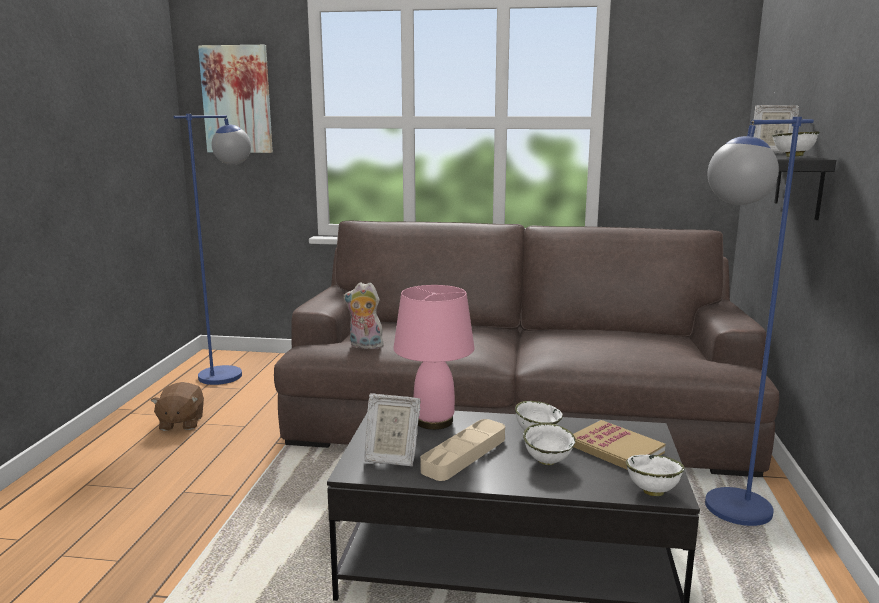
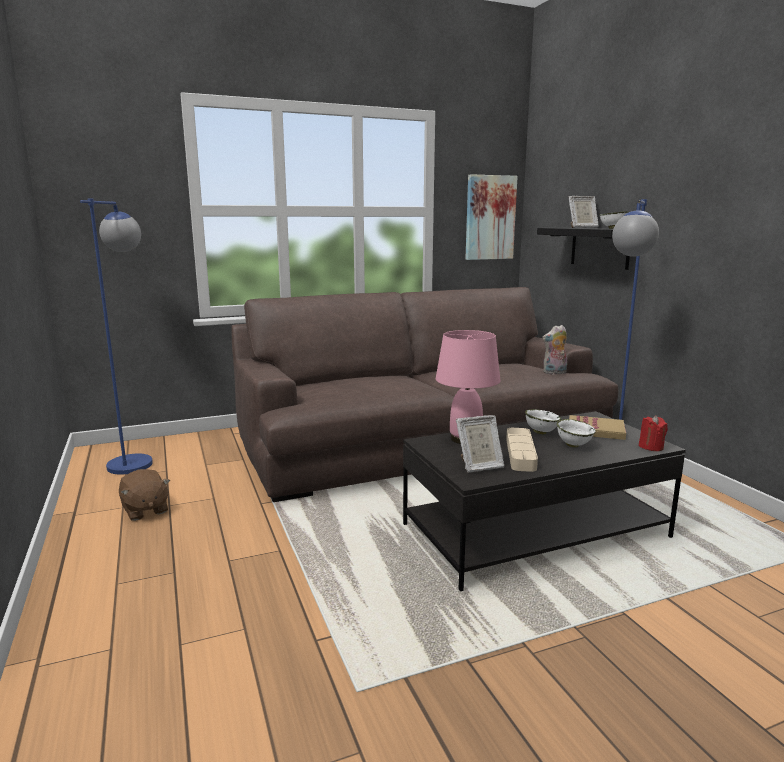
camera: 30 degrees left, 0 degrees up
picture [198,45,273,153] -> picture moved to [465,174,518,260]
plush toy [343,282,384,349] -> plush toy moved to [542,325,567,375]
white bowl [626,455,685,496] -> red candle [639,415,668,451]

